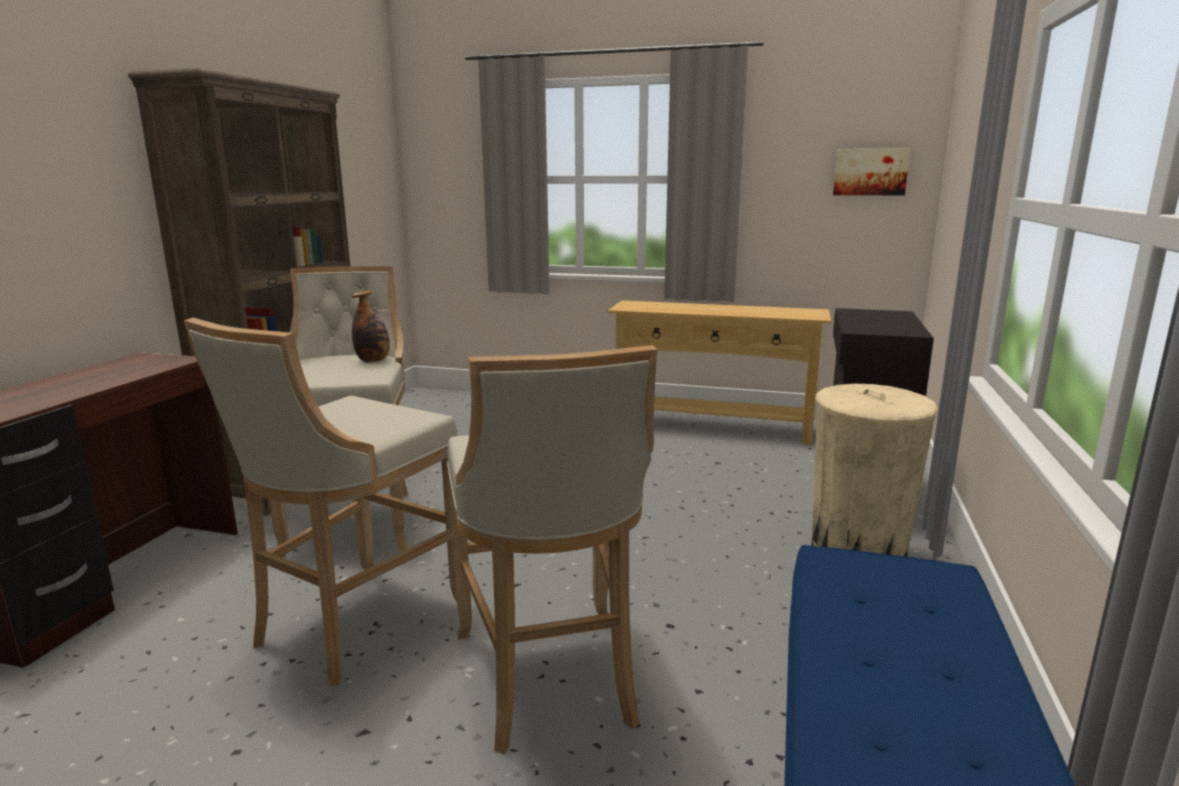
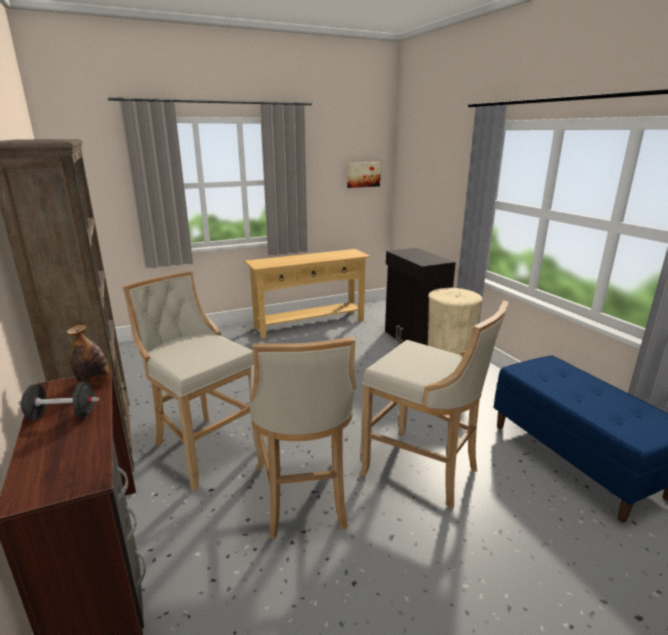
camera: 40 degrees left, 5 degrees up
bottle [352,291,390,362] -> bottle moved to [67,325,109,387]
none -> black dumbbell [19,382,99,421]

